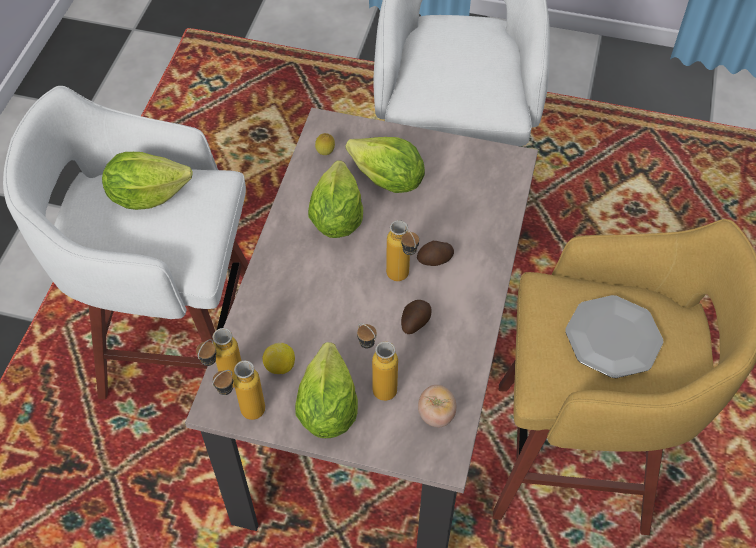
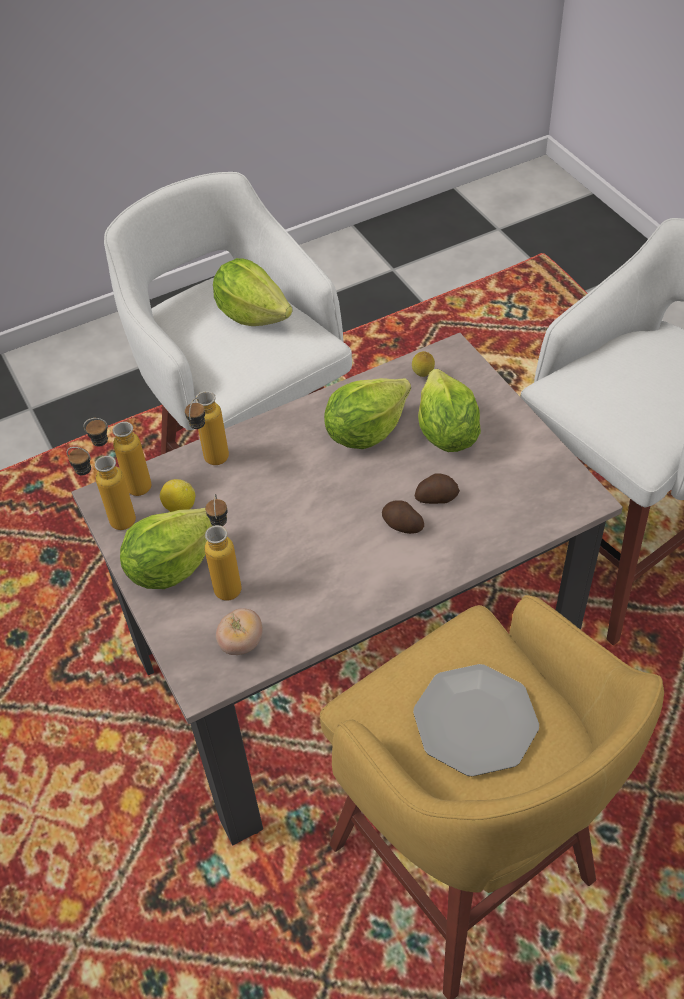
camera: 50 degrees right, 5 degrees down
bottle [386,220,419,281] -> bottle moved to [185,391,229,465]
potato [401,300,432,334] -> potato moved to [415,473,460,504]

